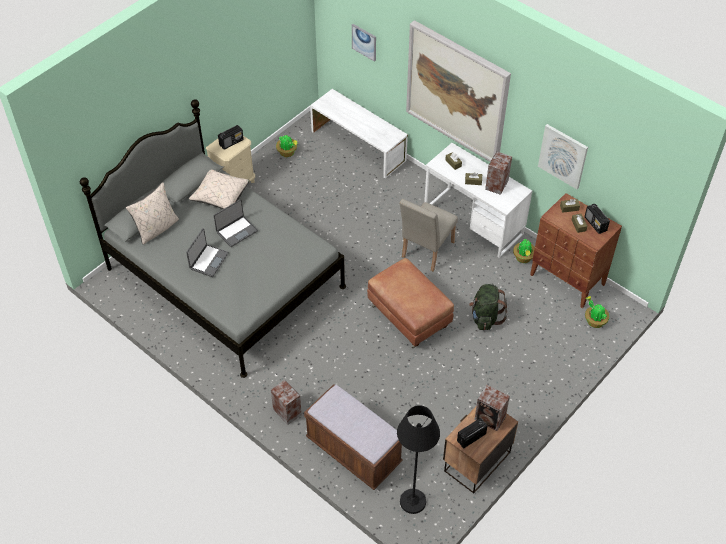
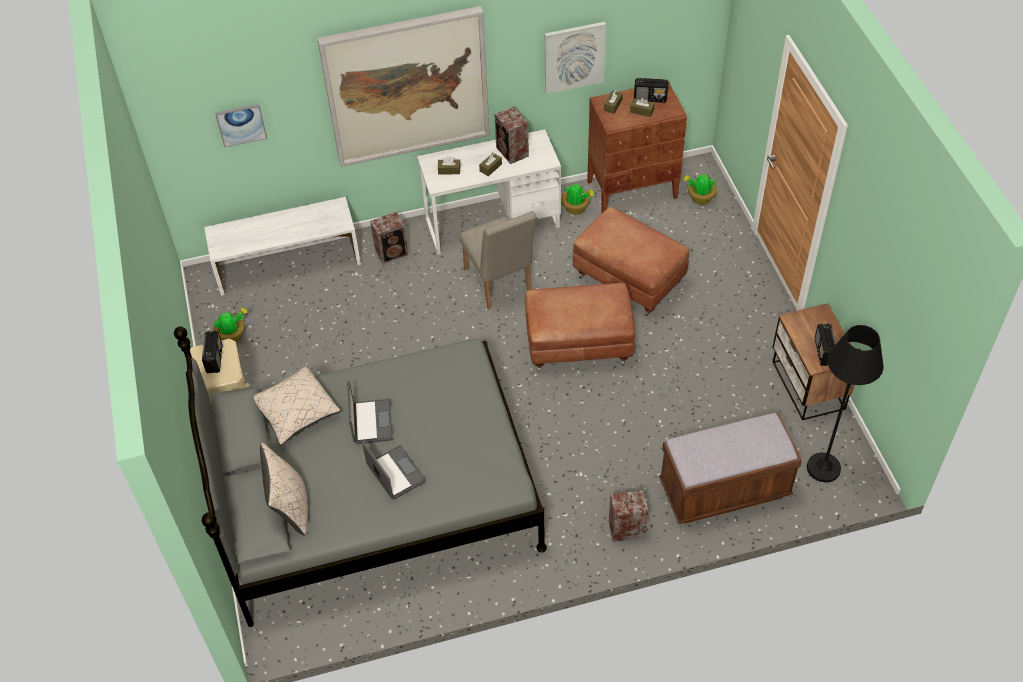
camera: 55 degrees left, 0 degrees up
green backpack [469,284,508,330] -> brown ottoman [573,207,689,316]
speaker [474,385,510,431] -> speaker moved to [370,212,408,264]

